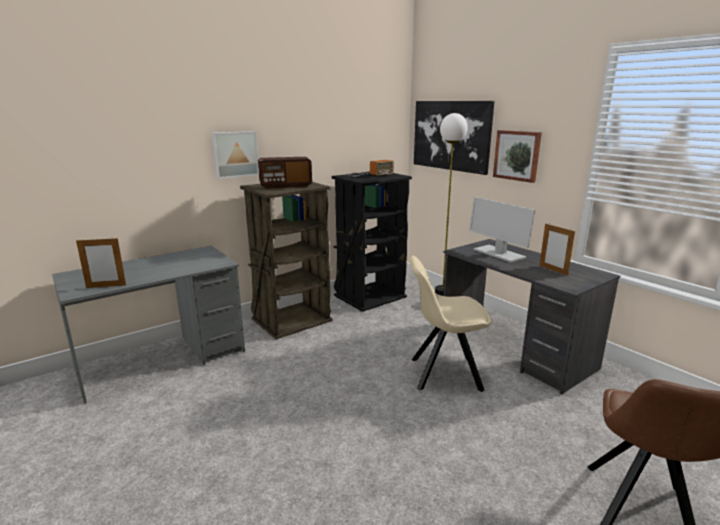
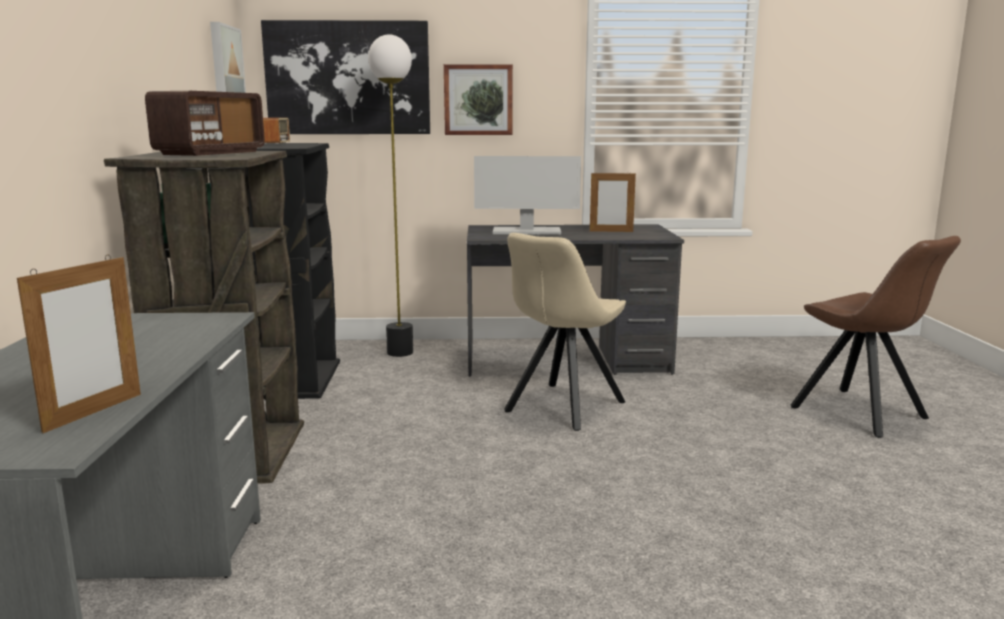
camera: 55 degrees left, 5 degrees down
picture [212,131,259,179] -> picture moved to [210,22,246,93]

